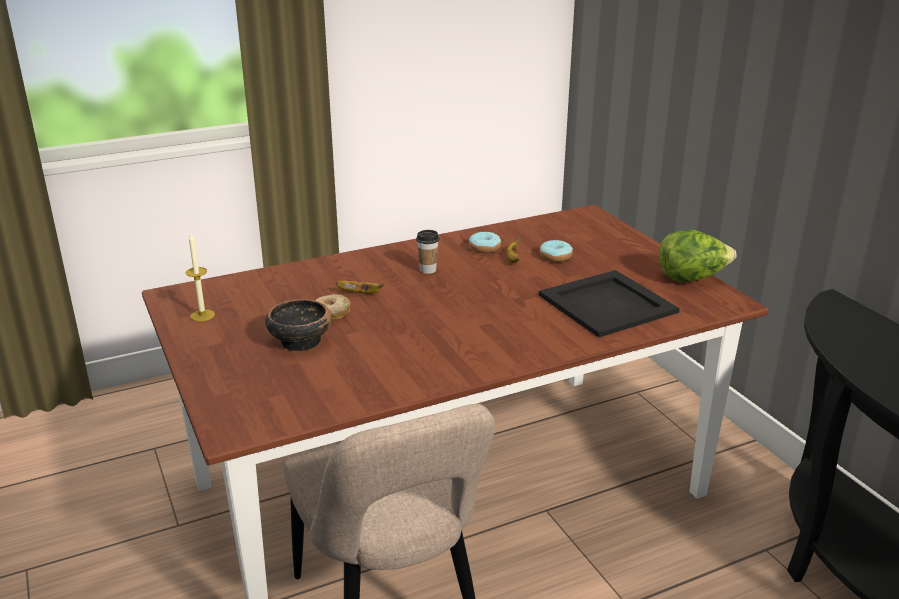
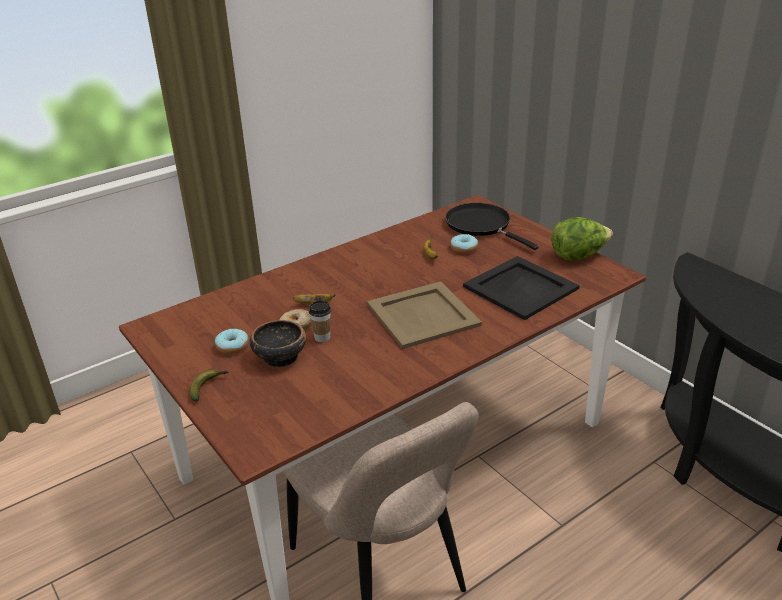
camera: 10 degrees left, 5 degrees up
candle [186,234,215,321] -> none
cup [416,230,439,274] -> cup moved to [309,300,331,342]
donut [469,231,501,253] -> donut moved to [215,328,249,354]
none -> banana [189,370,228,402]
none -> beige tray [367,282,482,349]
none -> black frying pan [445,203,539,250]

